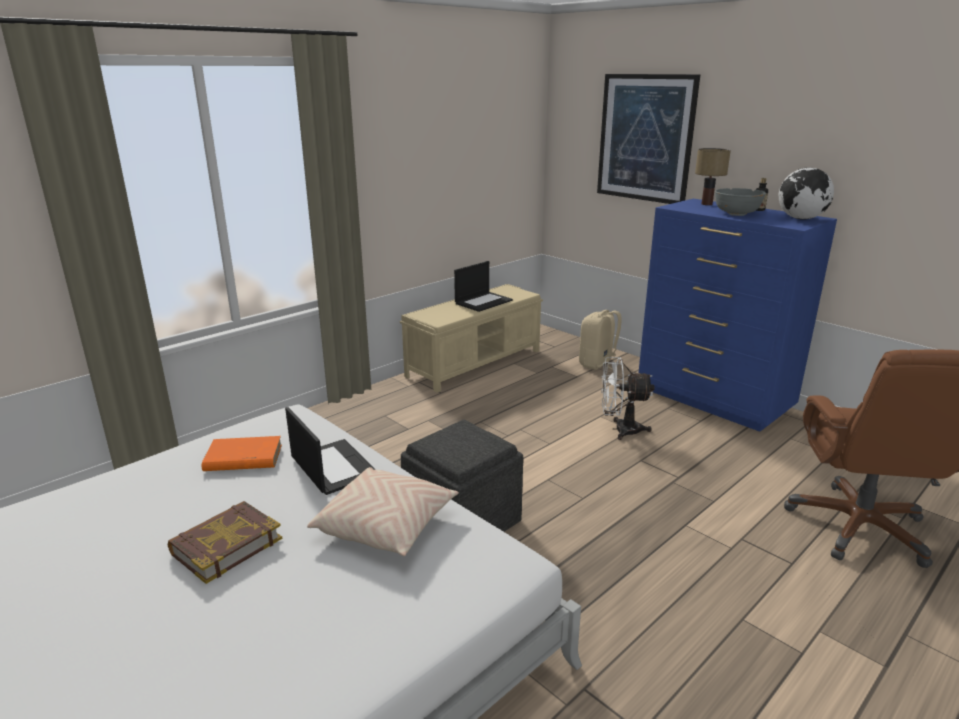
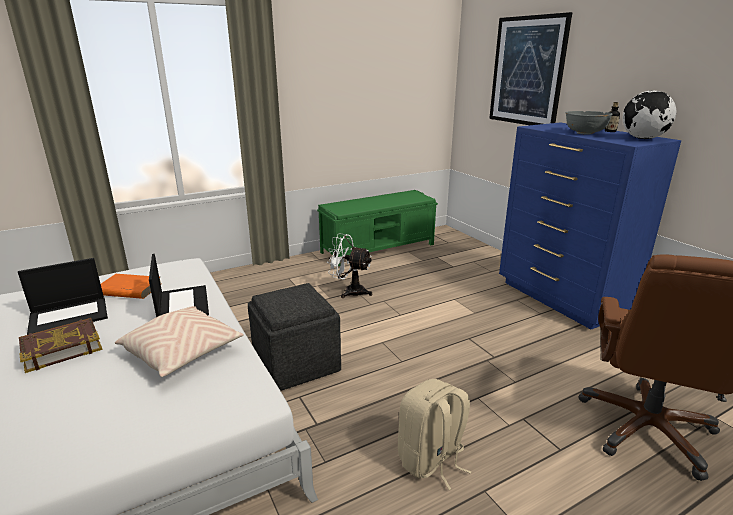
camera: 15 degrees right, 0 degrees up
beige bench [400,284,543,392] -> green bench [317,190,438,266]
laptop [454,261,513,312] -> laptop moved to [18,258,108,335]
beige backpack [579,310,624,370] -> beige backpack moved to [398,379,471,490]
white fan [601,357,655,440] -> white fan moved to [327,233,372,298]
table lamp [695,148,731,205] -> none

